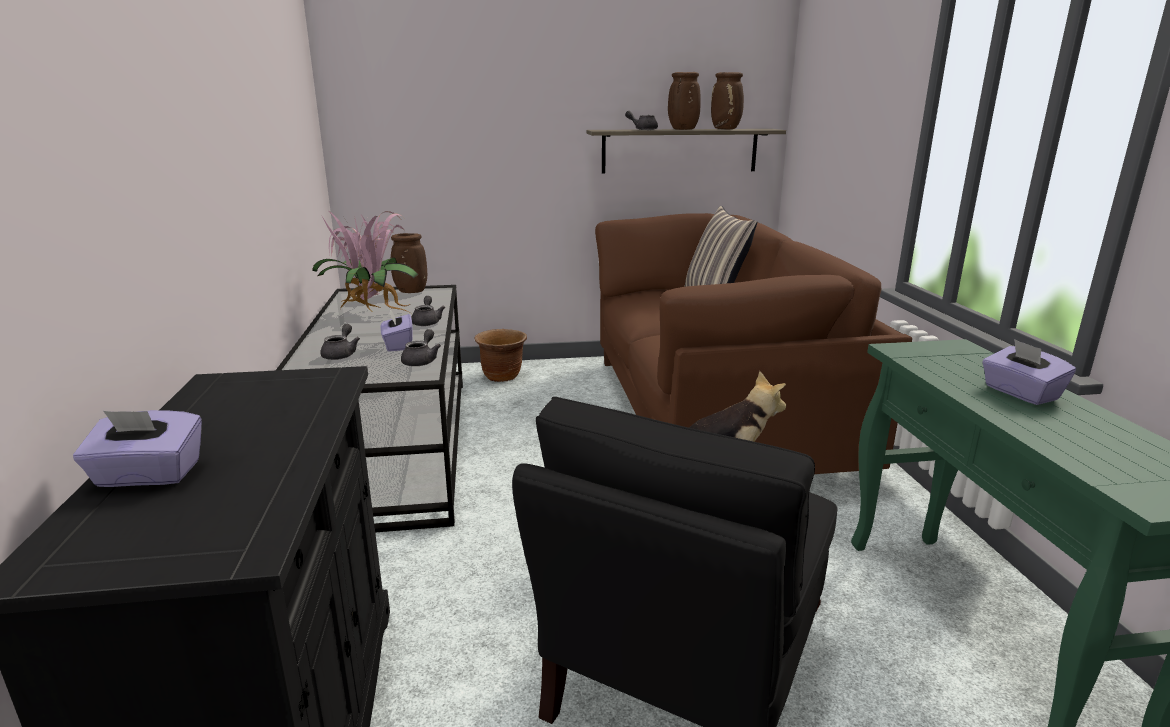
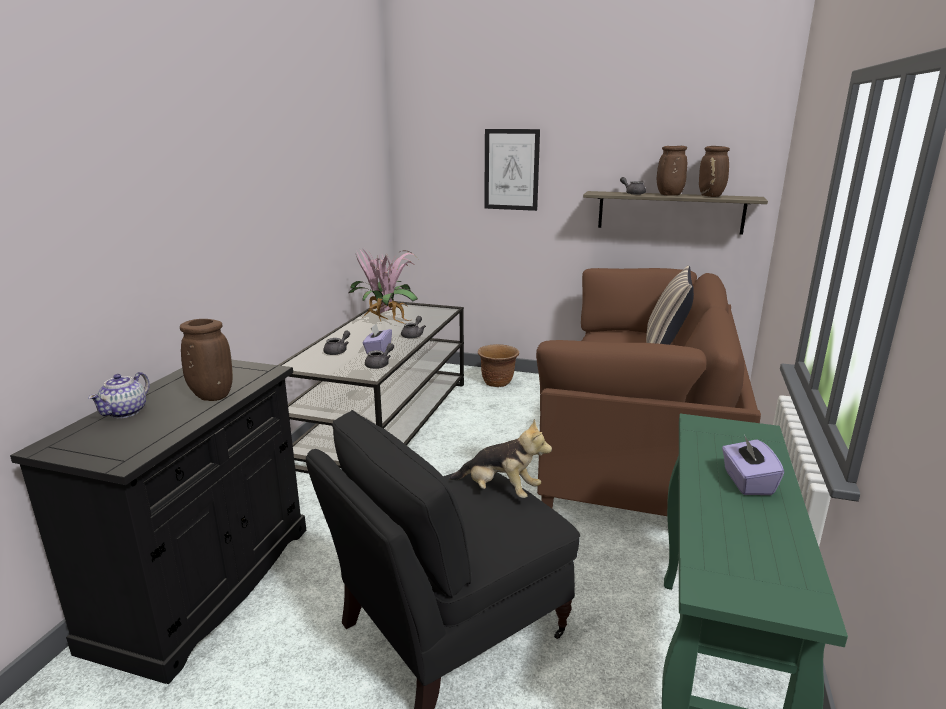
camera: 25 degrees right, 0 degrees up
purple tissue box [73,410,202,487] -> teapot [88,372,150,419]
brown vase [391,233,427,293] -> brown vase moved to [180,319,233,401]
none -> picture [484,129,540,211]

